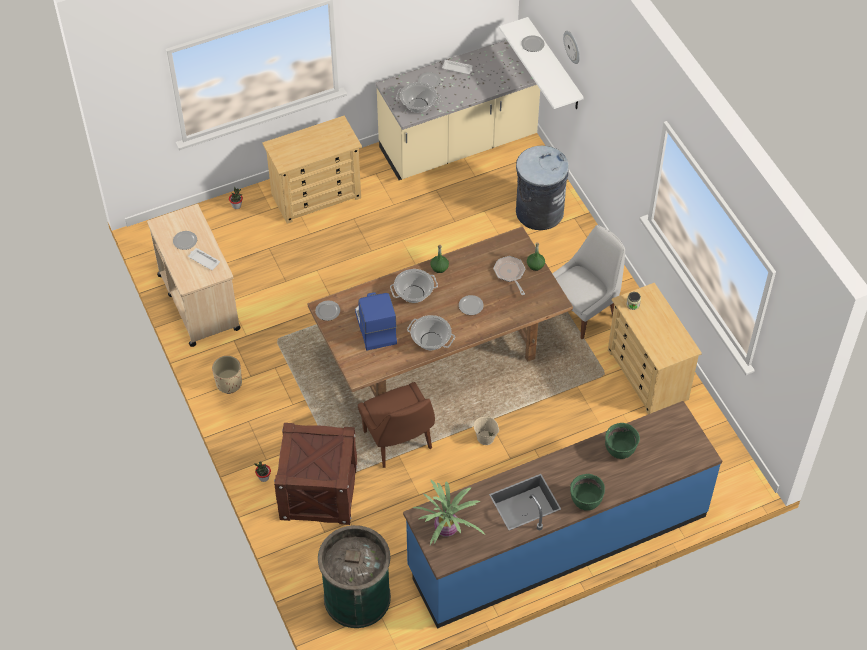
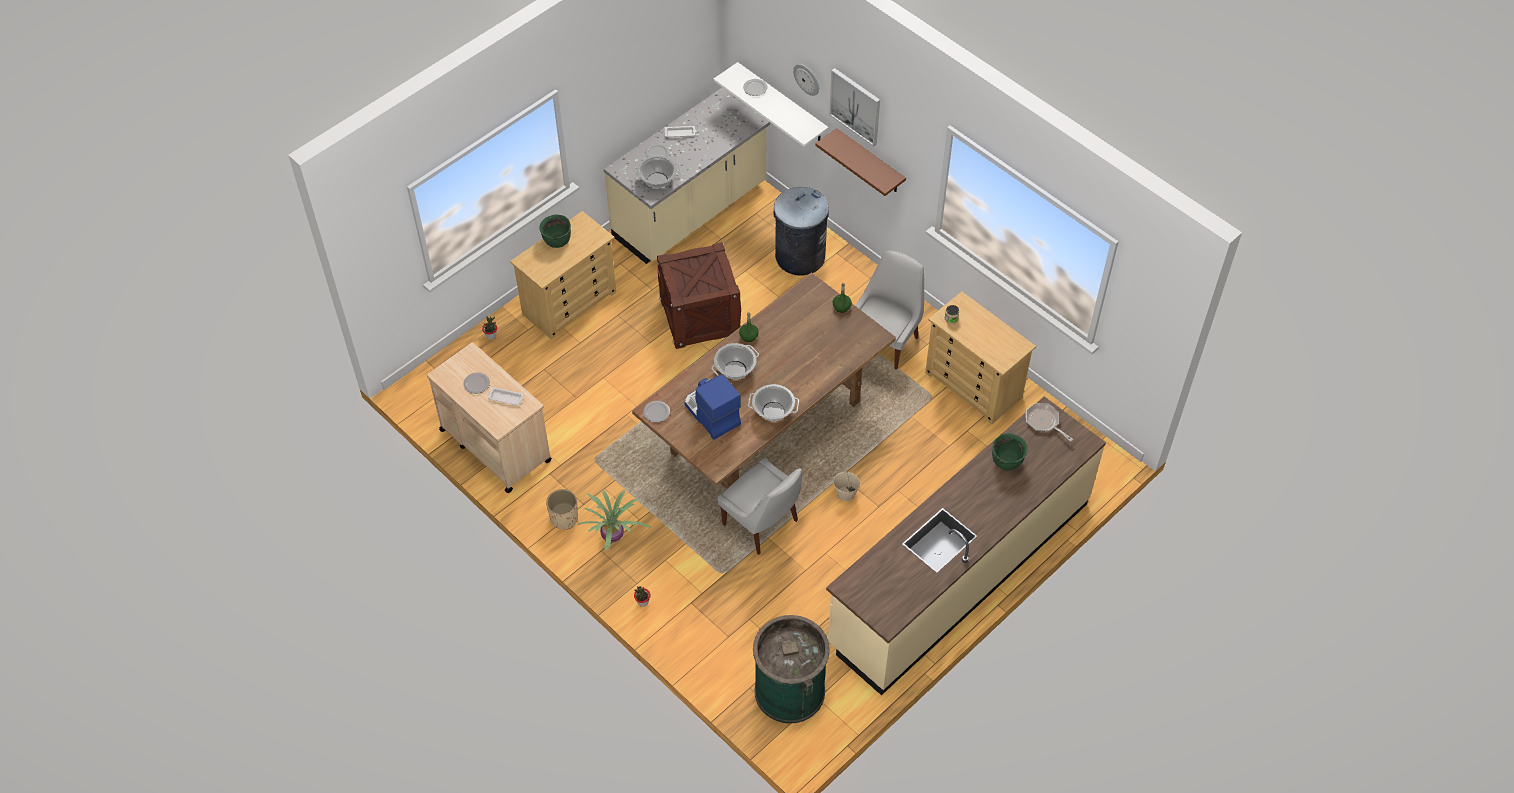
camera: 20 degrees left, 0 degrees up
crate [274,423,358,525] -> crate moved to [657,242,741,349]
brown chair [358,382,435,468] -> white chair [718,458,802,555]
blue counter [403,401,722,629] -> beige counter [826,396,1106,695]
potted plant [413,479,485,545] -> potted plant moved to [578,490,652,553]
plate [459,295,484,315] -> none
frying pan [493,256,525,295] -> frying pan moved to [1026,403,1073,442]
green cooking pot [570,474,605,511] -> green cooking pot moved to [539,215,571,248]
none -> brown shelf [815,128,906,196]
none -> picture [829,68,880,147]

